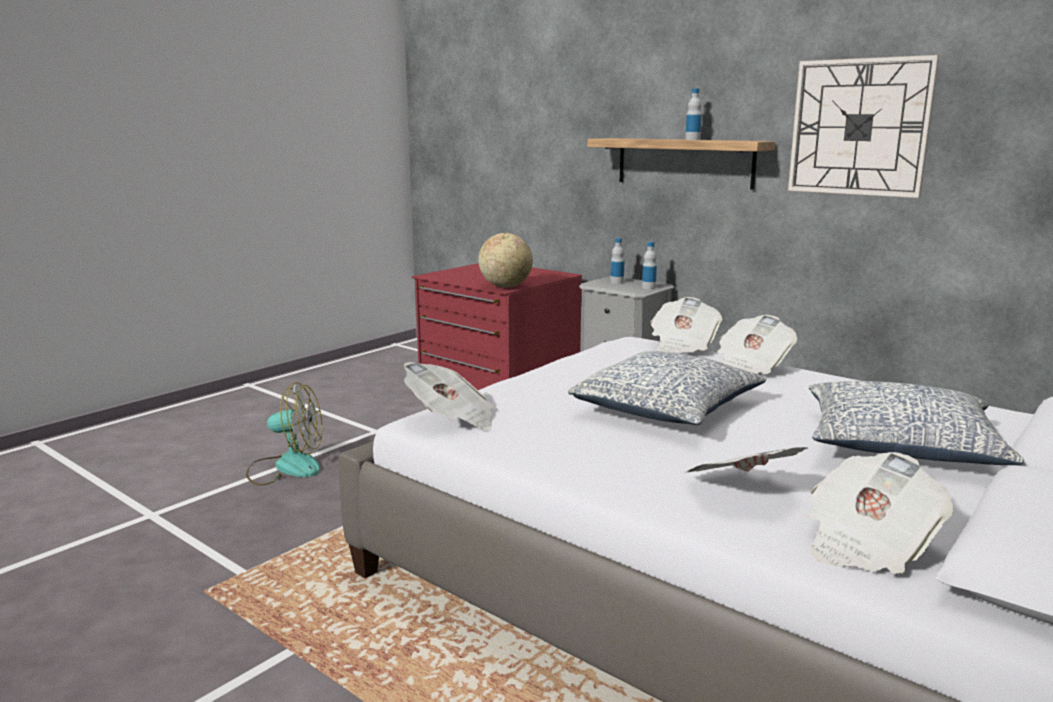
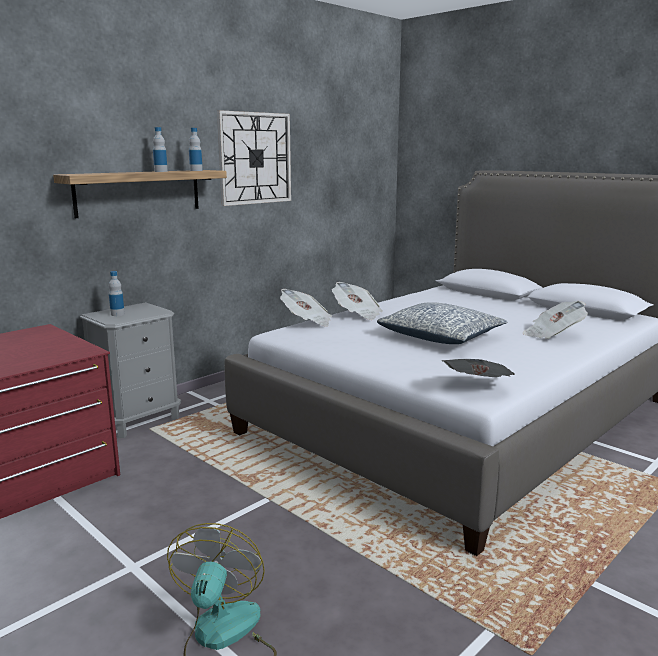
camera: 85 degrees left, 0 degrees up
globe [478,233,533,288] -> none
bottle [642,242,657,289] -> bottle moved to [189,128,203,171]
newspaper [808,452,953,574] -> none
pillow [809,381,1024,465] -> none

